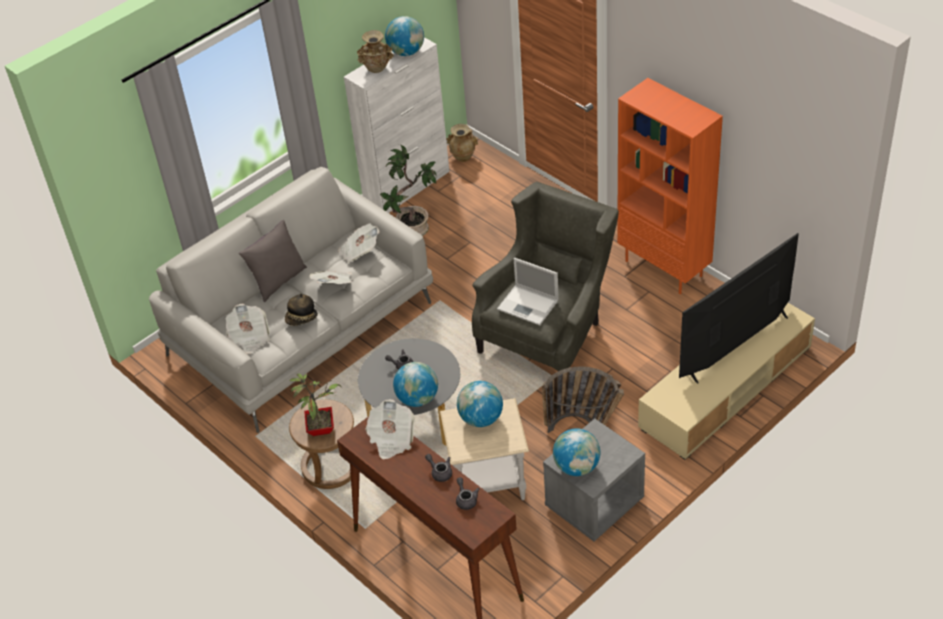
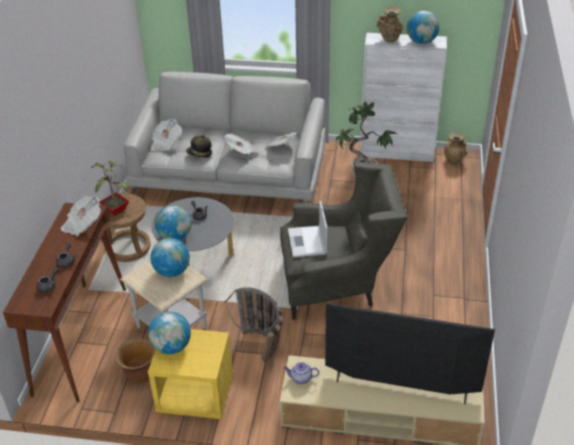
camera: 50 degrees right, 5 degrees down
grey pillow [239,220,307,302] -> none
grey nightstand [543,419,645,541] -> yellow nightstand [148,329,233,419]
orange bookcase [617,78,723,294] -> none
none -> brown planter [115,339,156,383]
none -> teapot [284,362,319,384]

